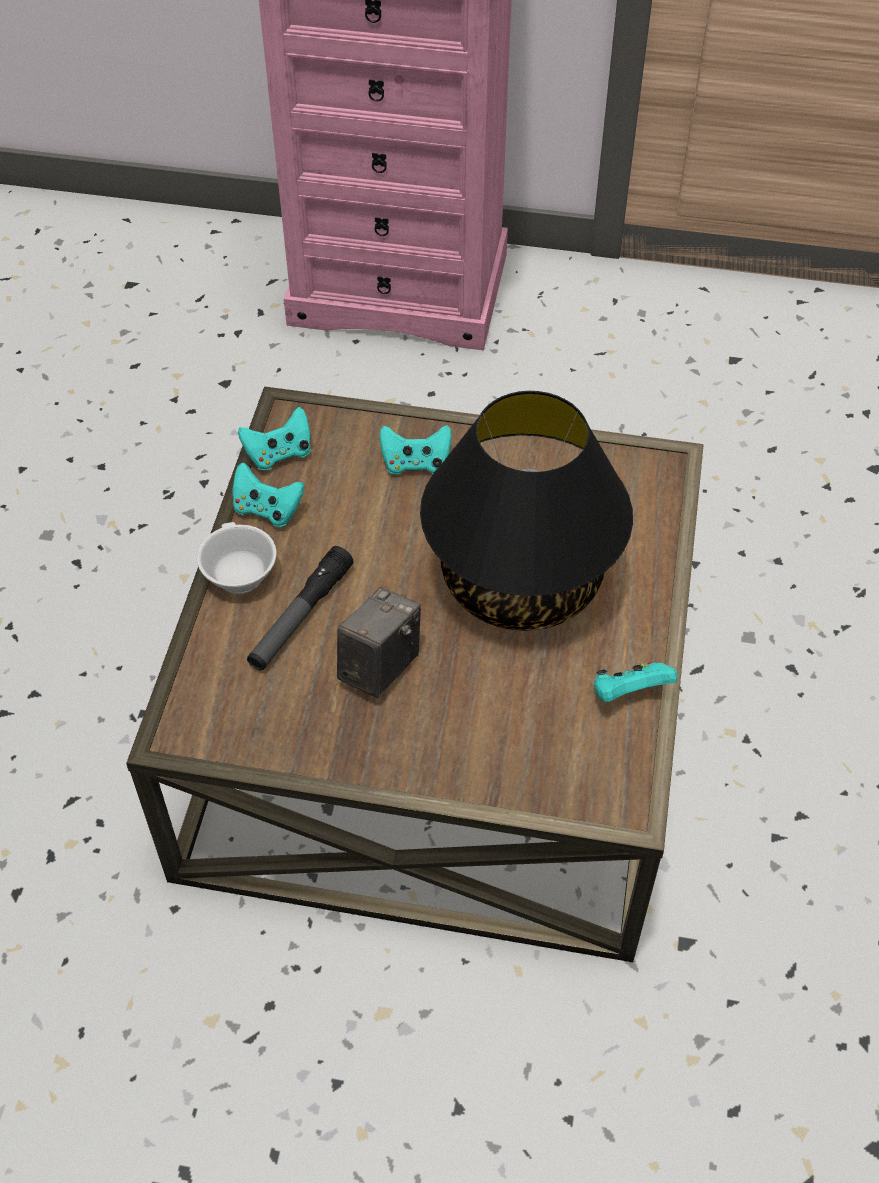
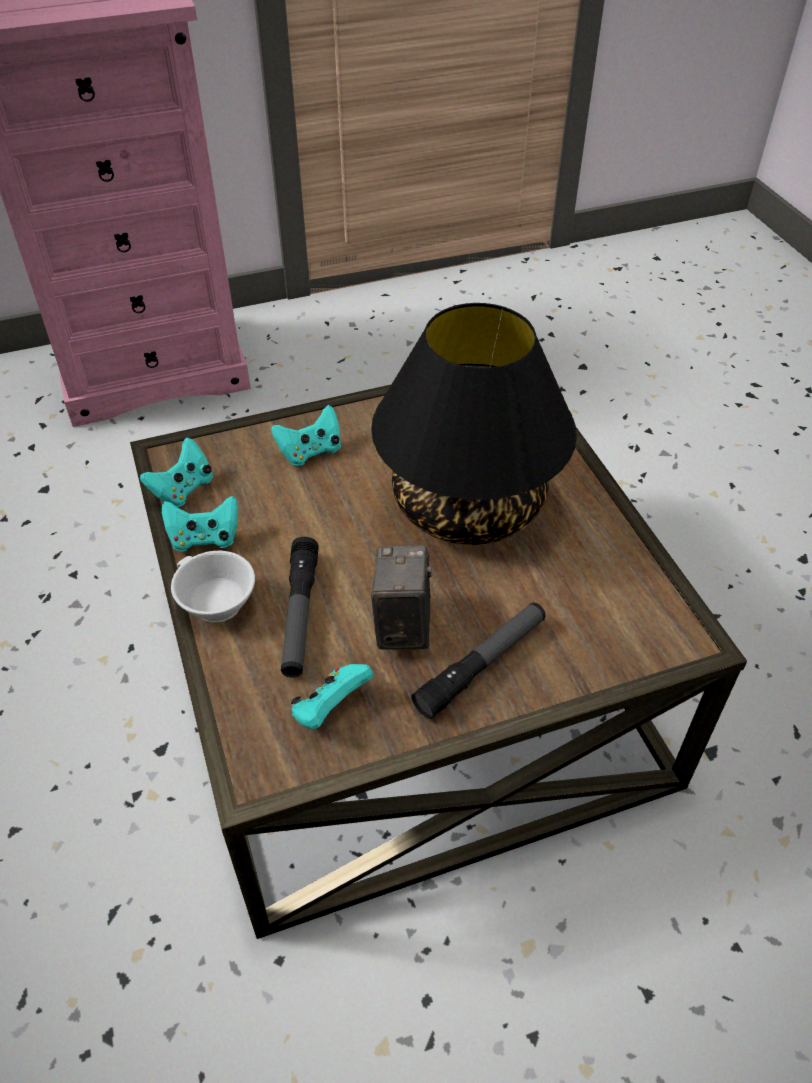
camera: 30 degrees left, 5 degrees down
turquoise game controller [594,661,678,702] -> turquoise game controller moved to [291,664,374,729]
none -> flashlight [411,603,546,719]

